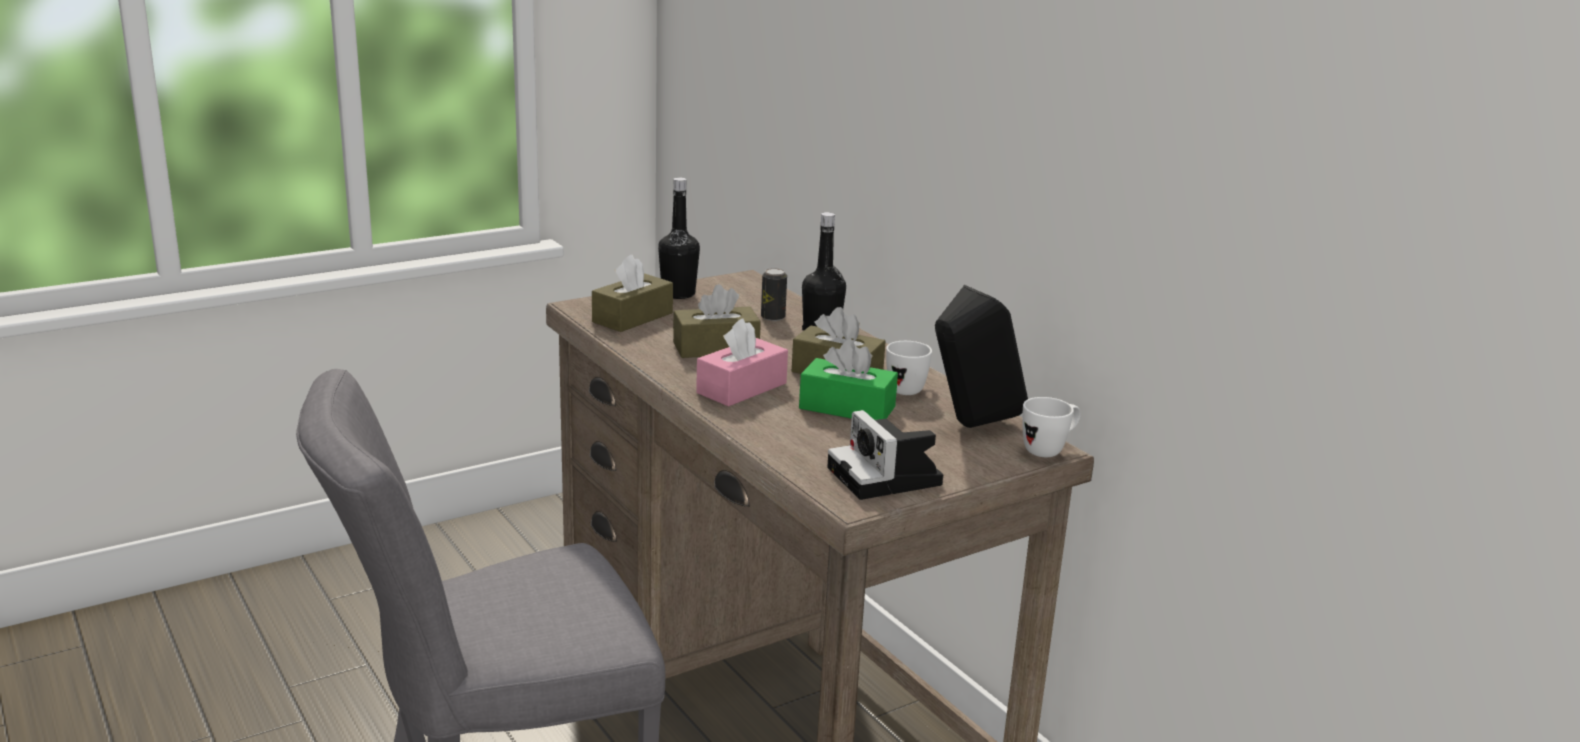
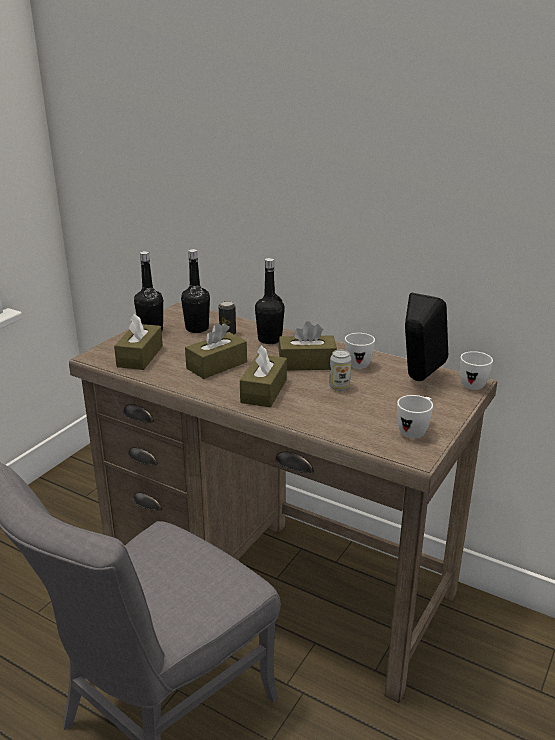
camera: 25 degrees left, 5 degrees up
pink tissue box [696,318,788,407] -> brown tissue box [240,345,287,407]
green tissue box [799,339,898,420] -> can [329,350,351,391]
camera [827,410,943,500] -> white mug [397,395,433,438]
none -> black bottle [181,249,210,333]

